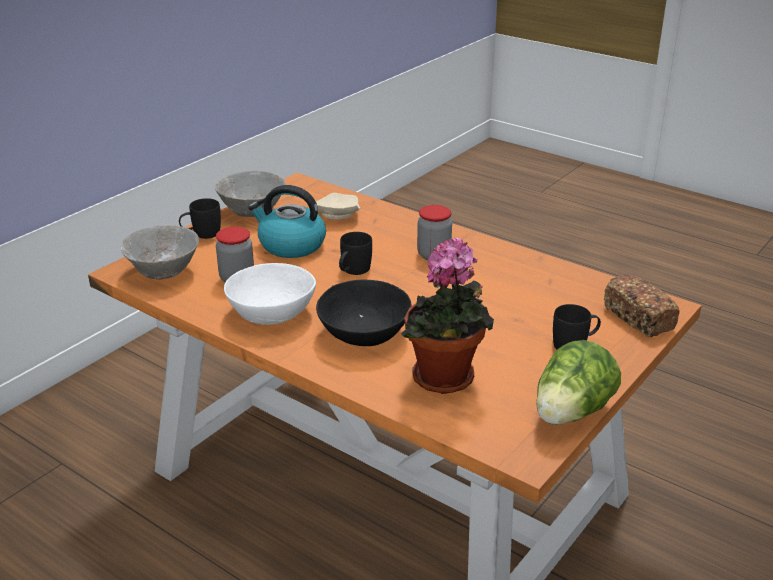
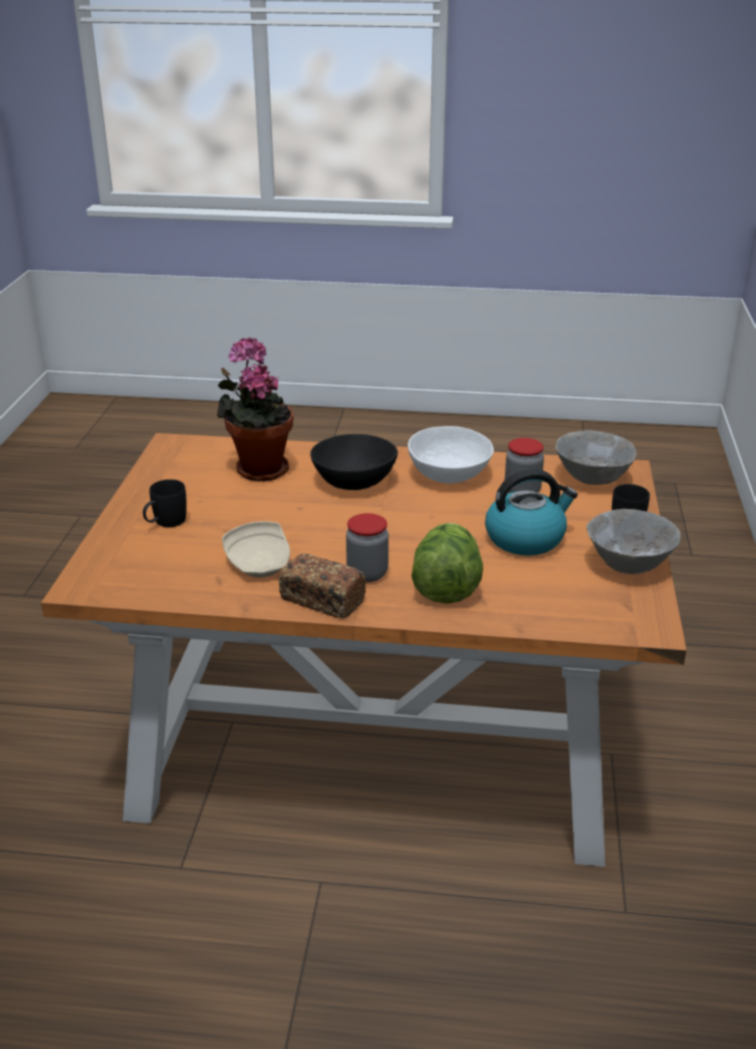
camera: 150 degrees right, 0 degrees up
beige plate [316,193,360,219] -> beige plate moved to [222,521,290,577]
black mug [339,232,372,275] -> none
lettuce [536,340,621,425] -> lettuce moved to [411,523,483,604]
bread [604,274,680,337] -> bread moved to [279,554,366,619]

